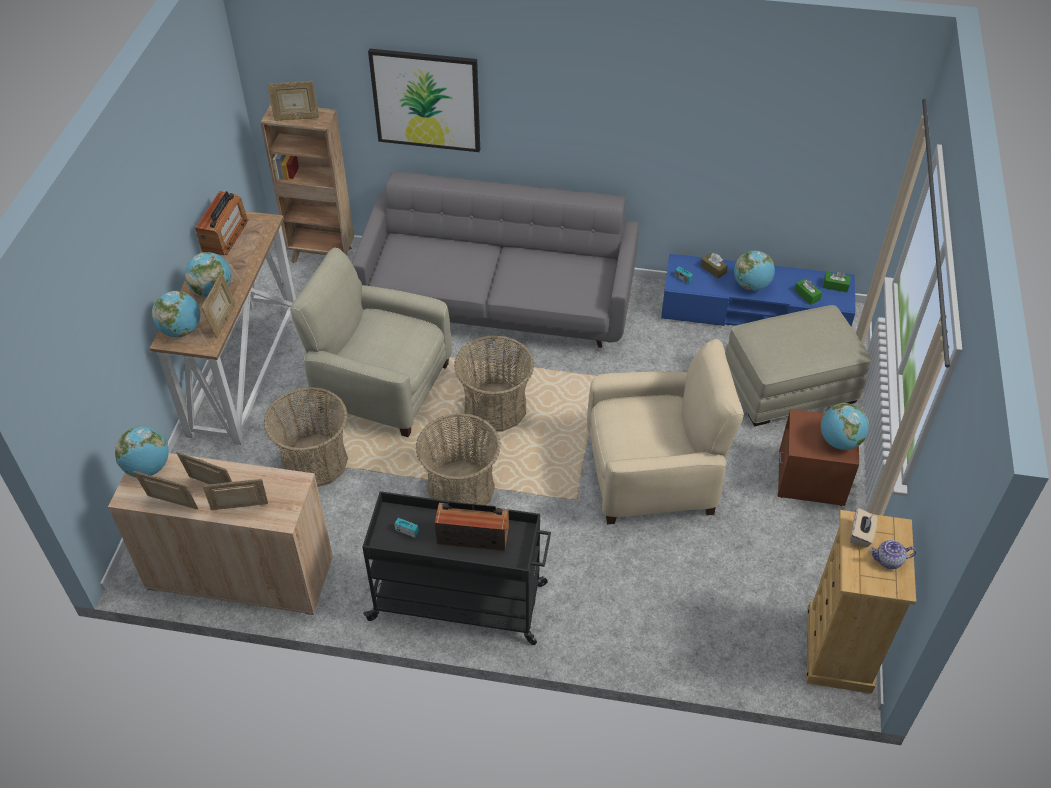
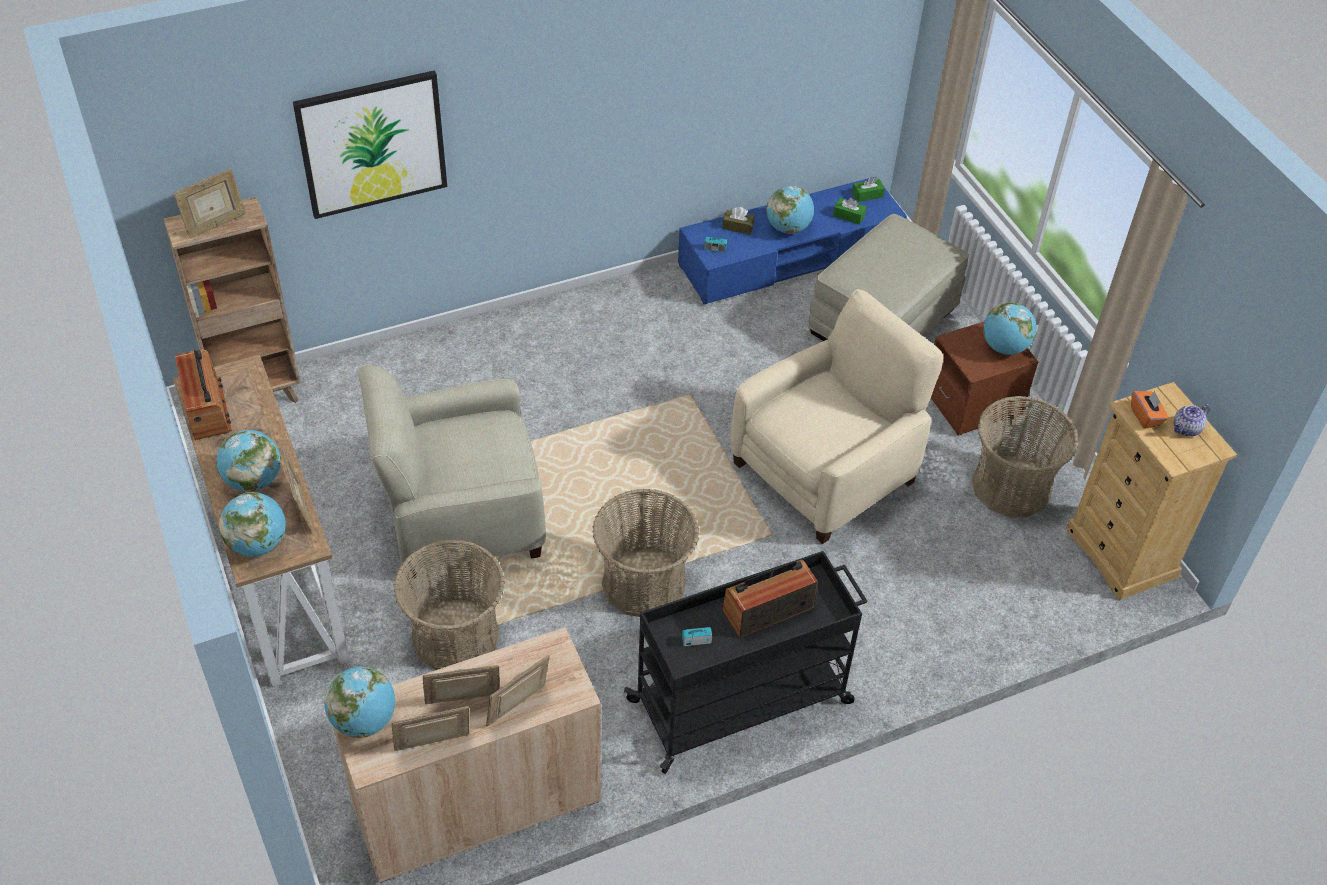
camera: 35 degrees left, 0 degrees up
grey sofa [352,172,639,348] -> none
basket [454,335,534,432] -> basket moved to [972,396,1079,517]
beige tissue box [850,508,877,547] -> orange tissue box [1131,391,1168,429]

